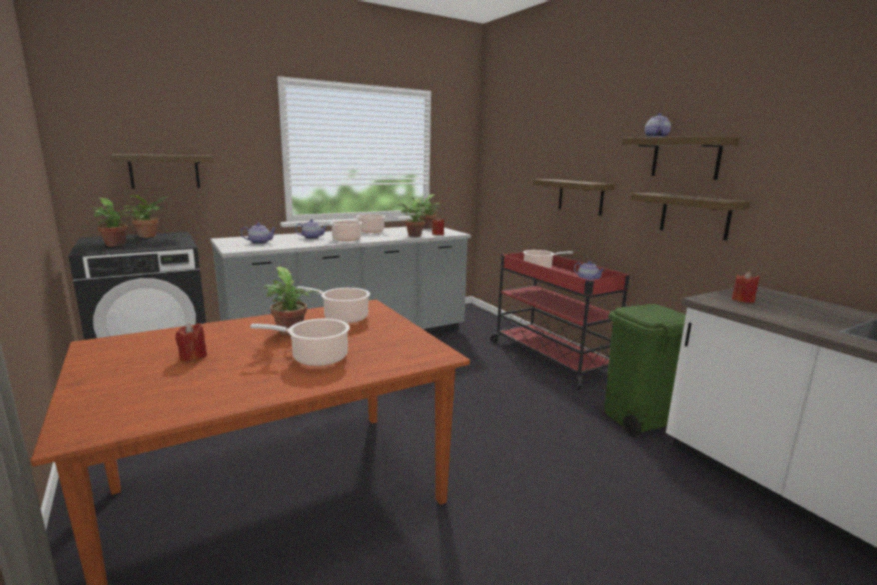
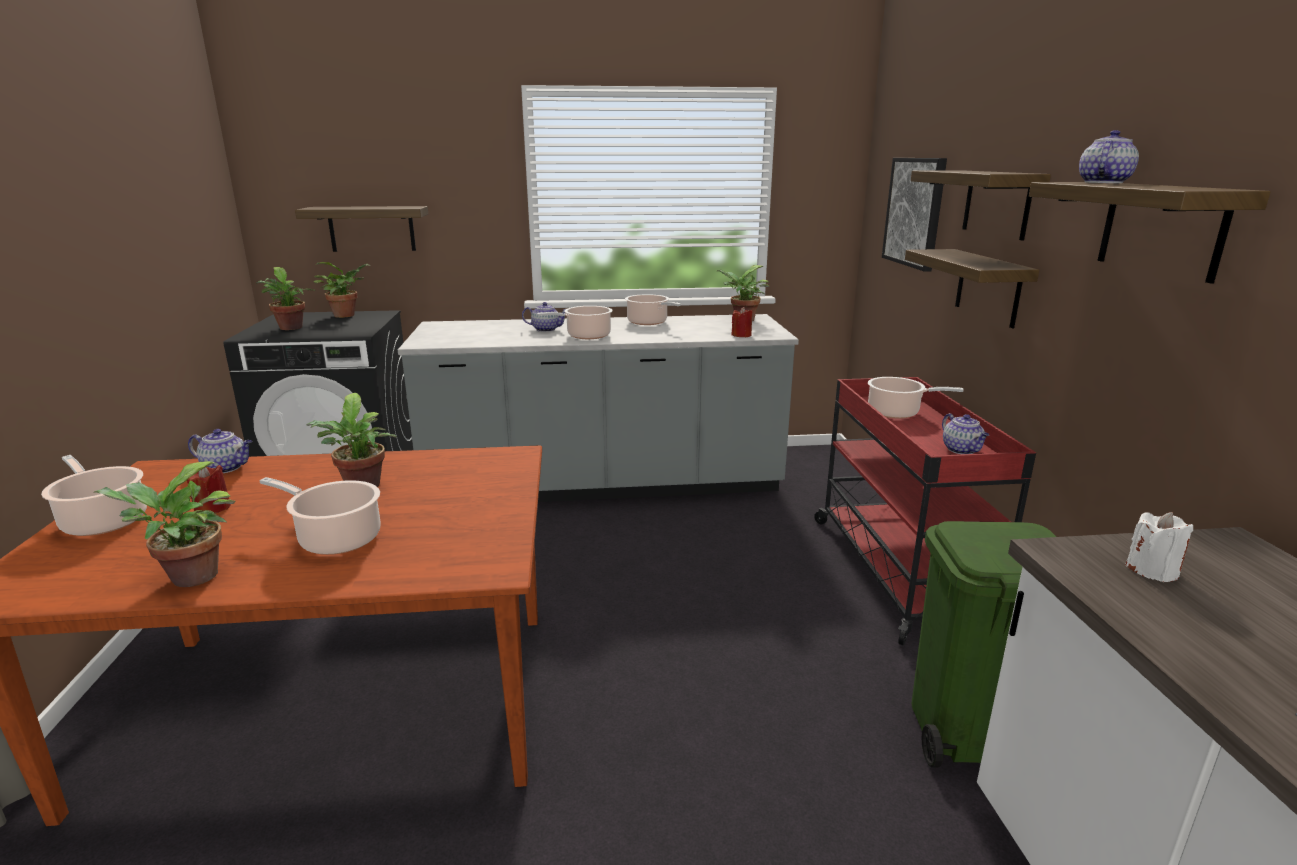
camera: 25 degrees right, 5 degrees up
teapot [241,223,276,244] -> teapot moved to [188,429,252,473]
cooking pot [296,286,370,324] -> cooking pot moved to [41,455,147,536]
potted plant [398,199,429,237] -> potted plant moved to [93,461,235,587]
shelf [631,193,750,241] -> shelf moved to [911,170,1051,240]
red candle [732,272,760,303] -> white candle [1125,512,1193,582]
none -> picture [882,158,947,272]

